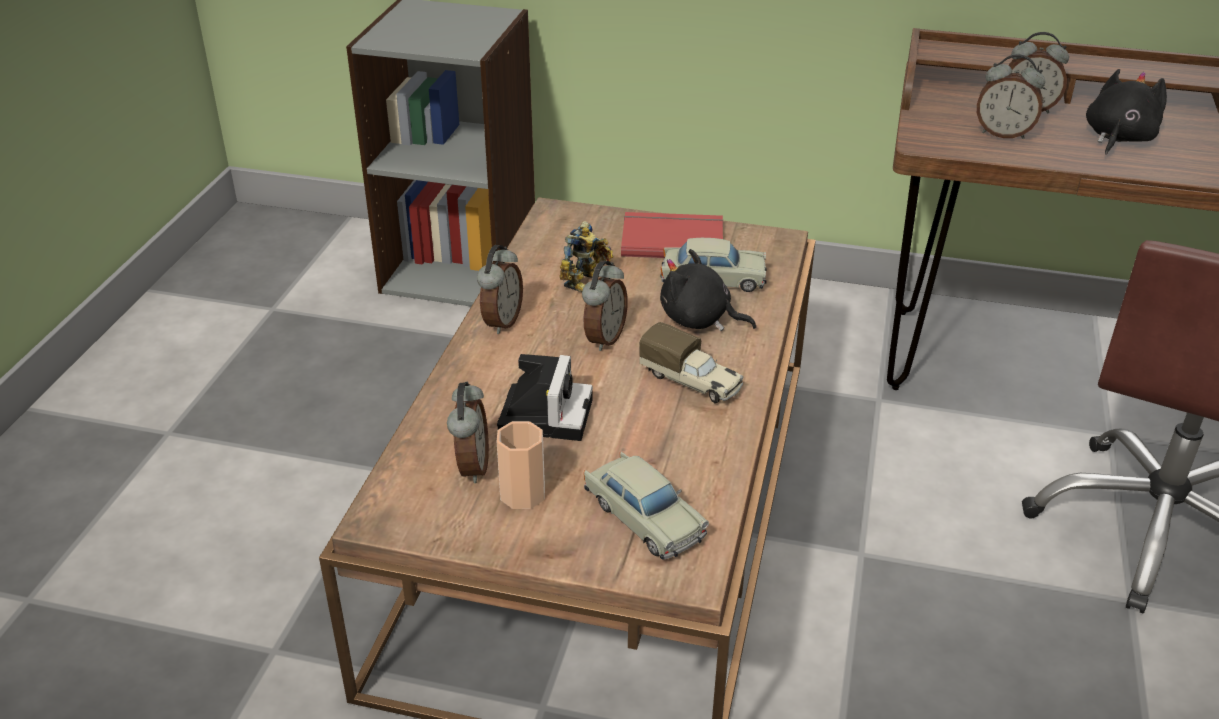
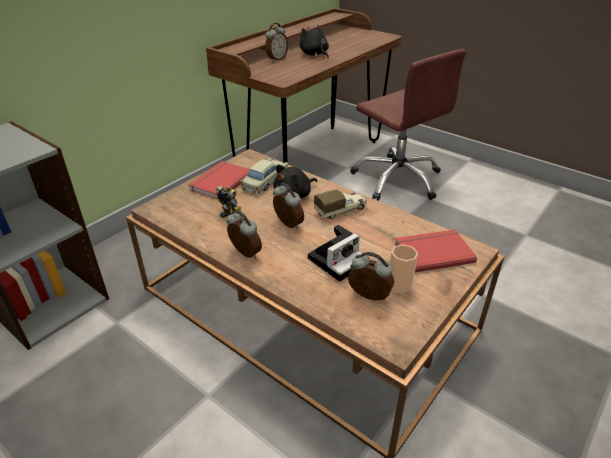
camera: 65 degrees left, 0 degrees up
camera [497,354,593,441] -> camera turned 105 degrees clockwise [308,225,362,282]
beige toy car [584,452,709,560] -> red book [394,229,477,272]
alarm clock [977,54,1045,139] -> none

